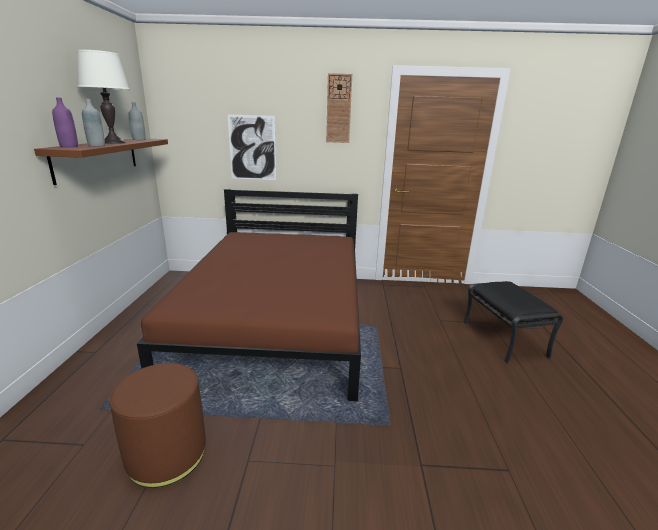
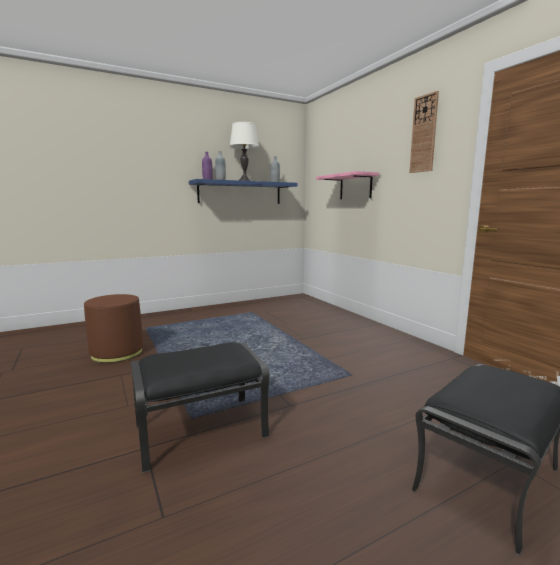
camera: 60 degrees right, 10 degrees down
brown shelf [34,139,168,185] -> blue shelf [189,179,297,204]
brown bed [137,189,361,401] -> none
picture [228,114,276,180] -> pink shelf [316,171,379,199]
none -> black ottoman [131,342,270,473]

